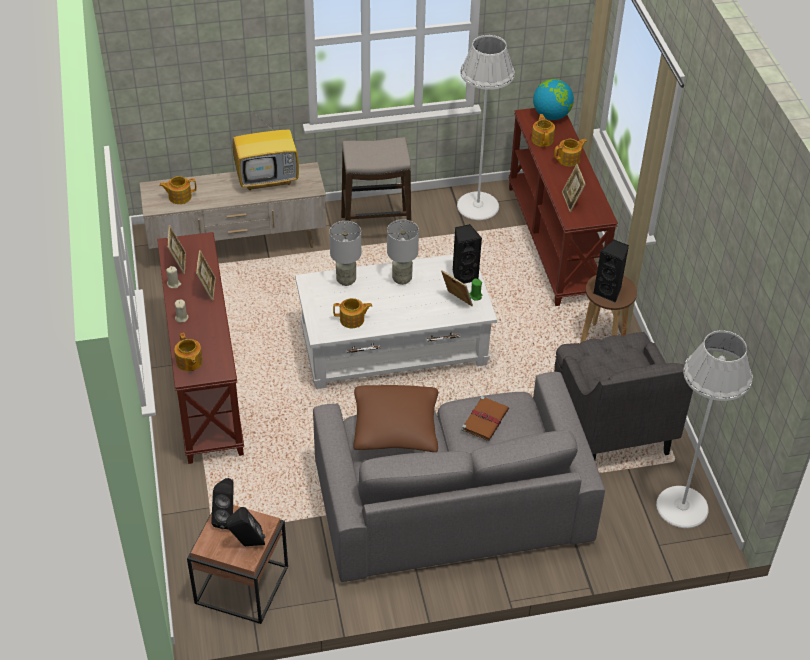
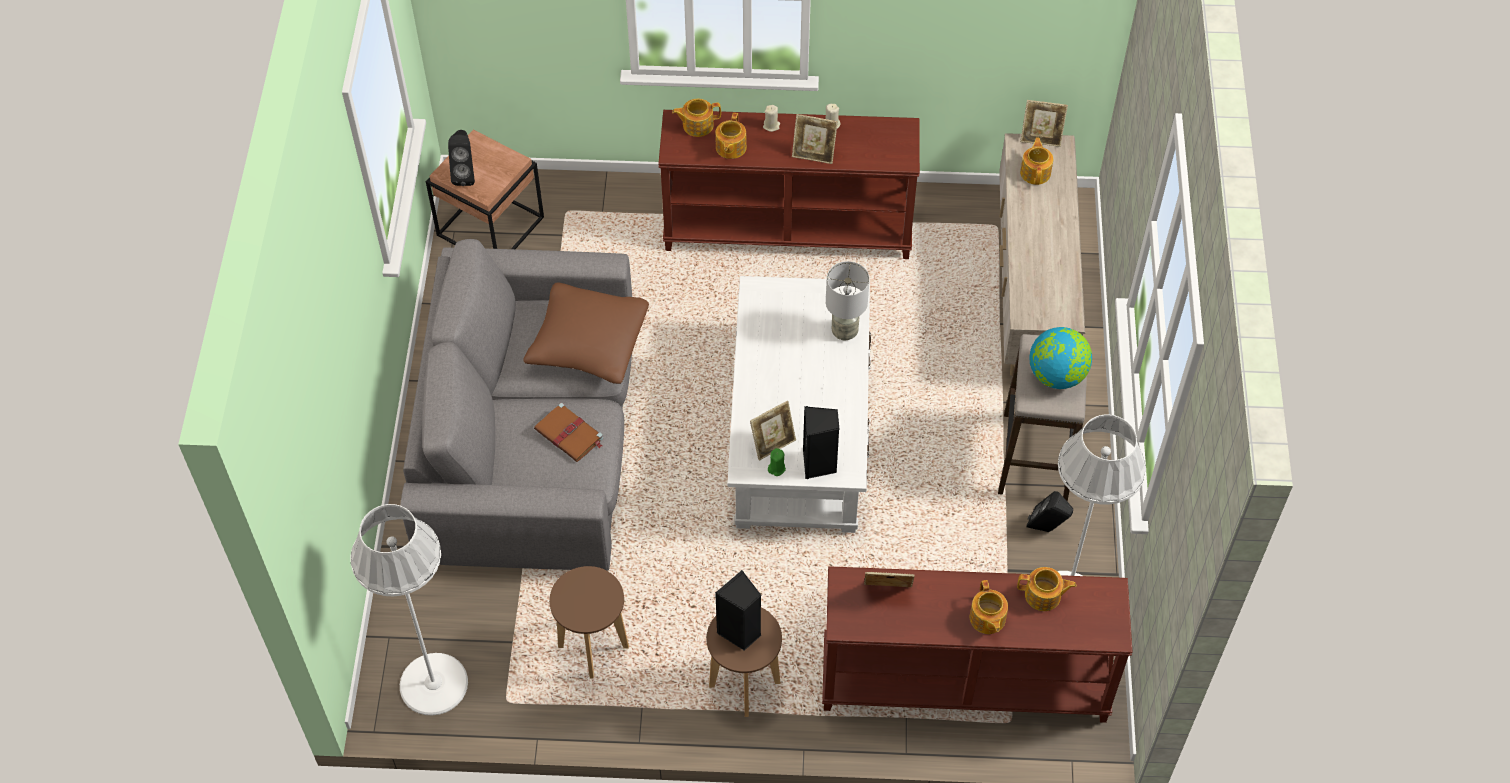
camera: 105 degrees right, 10 degrees up
picture frame [168,225,186,274] -> picture frame moved to [1020,100,1068,147]
black speaker [211,478,234,530] -> black speaker moved to [1026,491,1073,532]
television [232,106,299,190] -> none
teapot [333,298,372,328] -> teapot moved to [715,113,747,159]
grey table lamp [387,219,419,285] -> none
globe [533,79,574,120] -> globe moved to [1029,327,1092,389]
grey armchair [554,332,693,460] -> brown stool [549,566,629,679]

